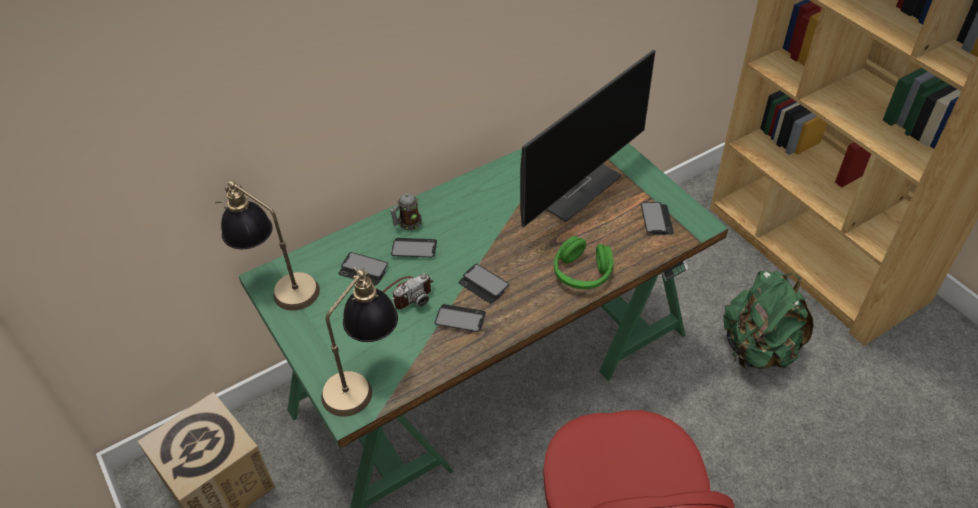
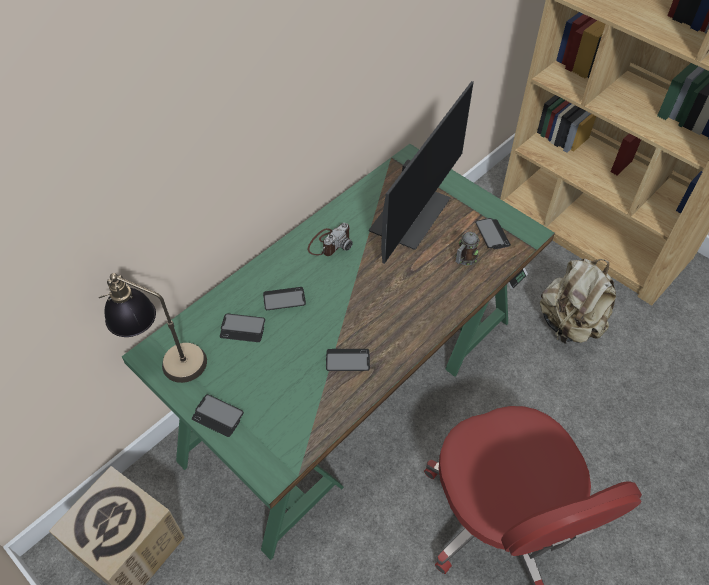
camera: 15 degrees left, 5 degrees up
table lamp [321,267,398,417] -> none
camera [382,273,433,309] -> camera moved to [308,223,353,256]
mug [390,193,422,230] -> mug moved to [455,232,480,265]
phone [459,264,509,304] -> phone moved to [192,394,244,437]
green headphones [554,236,614,289] -> none
green backpack [723,270,813,369] -> beige backpack [540,258,616,344]

